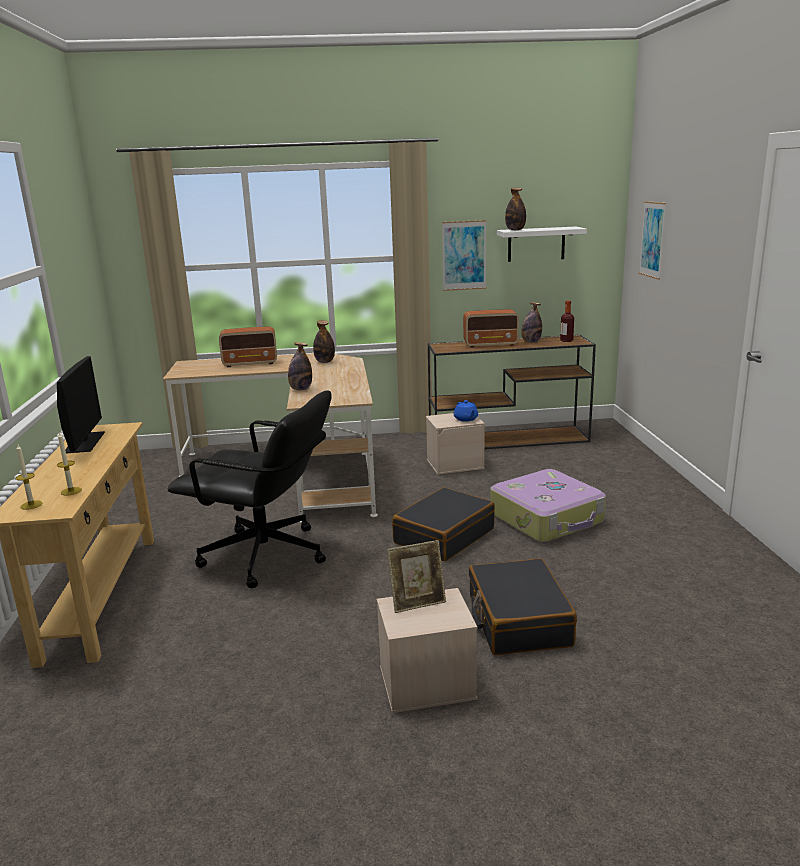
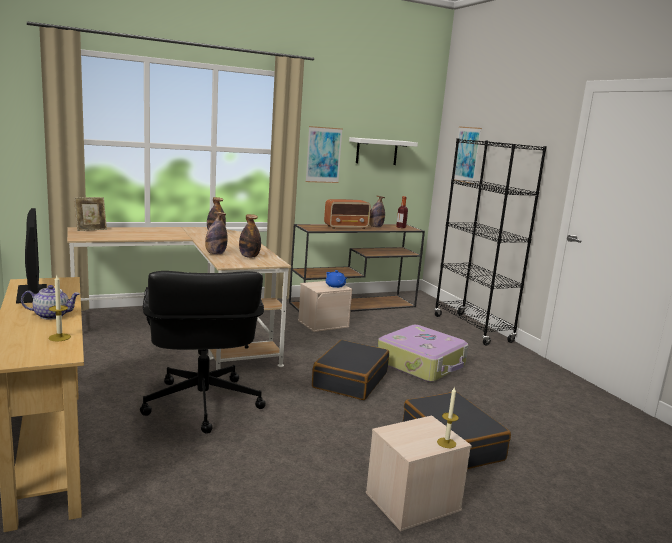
camera: 20 degrees left, 5 degrees down
candle [16,445,43,510] -> candle moved to [437,387,459,448]
black office chair [168,390,332,588] -> black office chair turned 75 degrees clockwise [140,271,266,434]
radio [219,326,277,367] -> none
picture frame [387,540,446,613] -> picture frame moved to [74,197,107,231]
bottle [505,188,526,230] -> bottle moved to [239,214,261,258]
none -> teapot [21,285,80,320]
none -> black bookcase [434,138,547,345]

